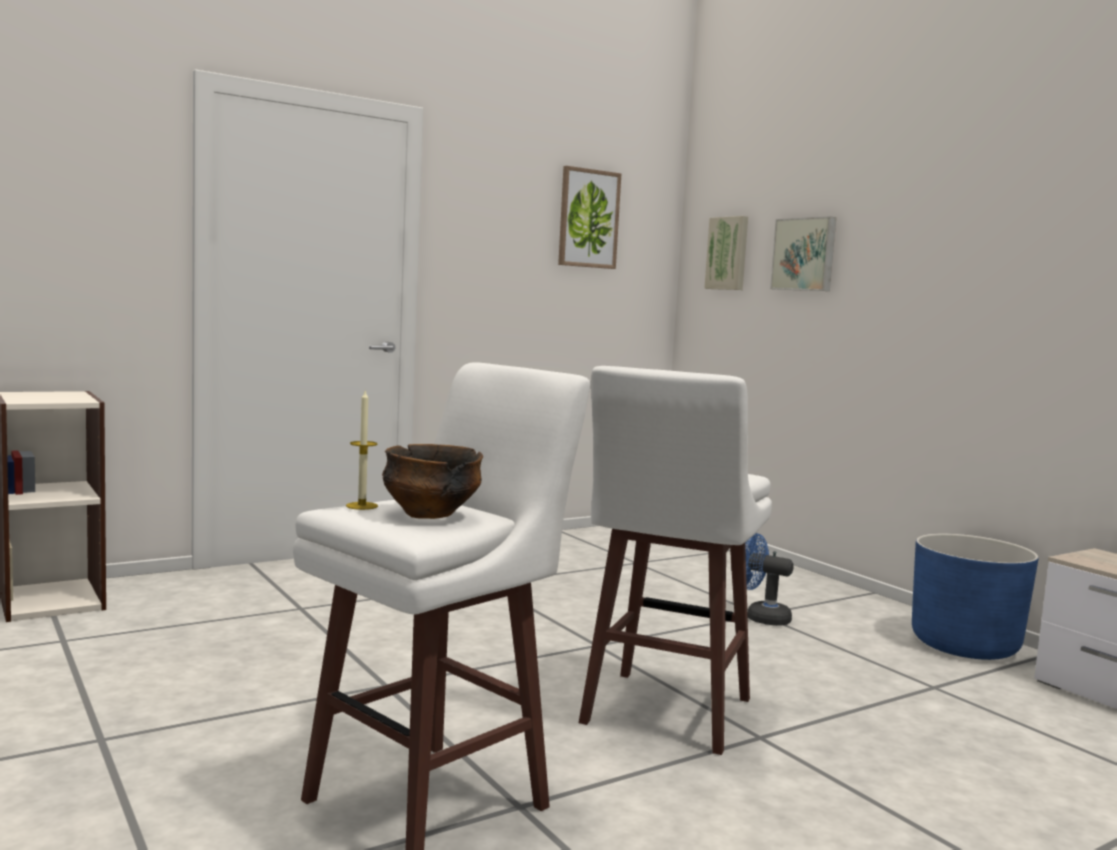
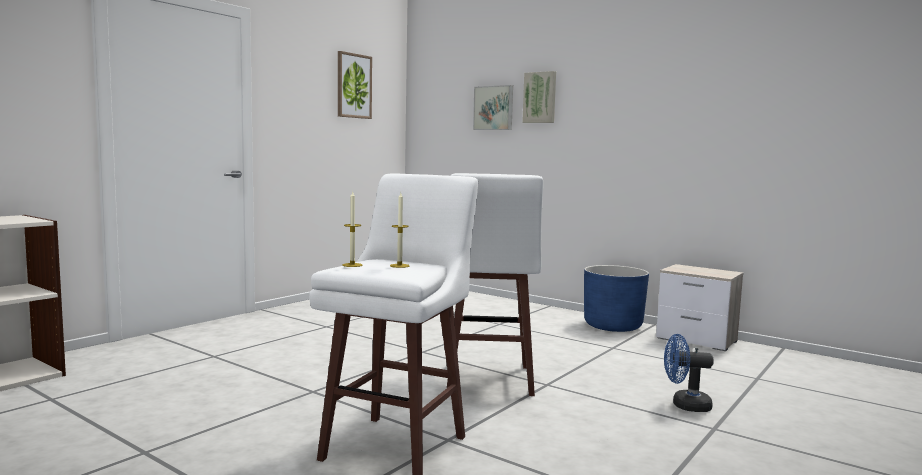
camera: 20 degrees left, 0 degrees up
bowl [382,444,483,519] -> candle [390,193,410,268]
picture [704,216,748,290] -> picture moved to [522,71,556,123]
blue fan [745,533,794,626] -> blue fan moved to [664,334,714,412]

